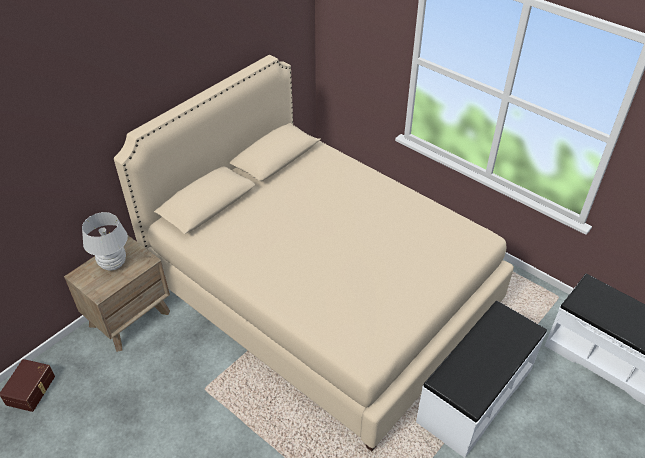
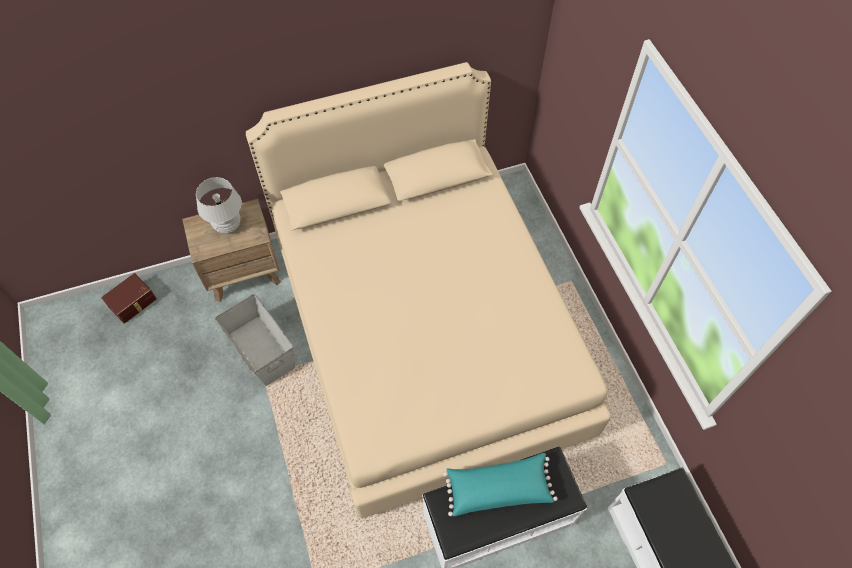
camera: 30 degrees right, 15 degrees up
none -> grey storage box [215,294,295,386]
none -> turquoise pillow [443,453,558,516]

